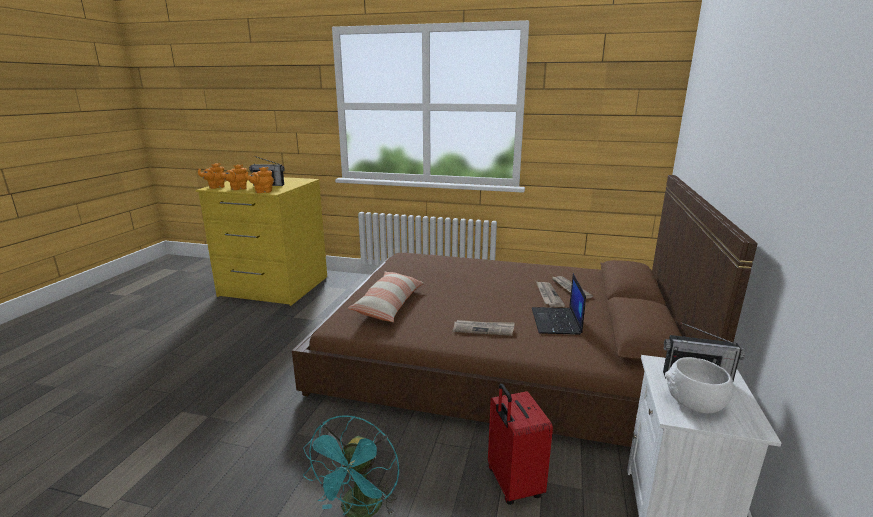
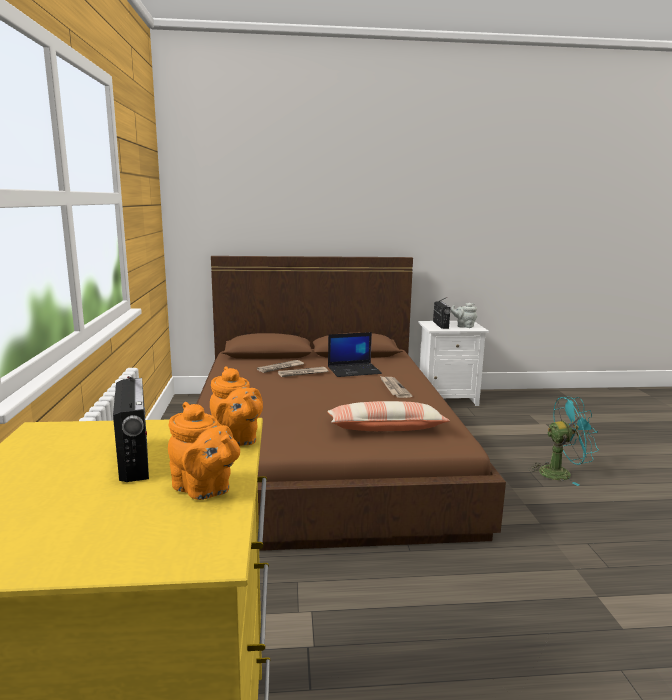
camera: 110 degrees left, 5 degrees down
orange teapot [198,163,225,189] -> none
red suitcase [488,384,553,505] -> none
white bowl [665,357,734,413] -> grey teapot [451,303,477,328]

